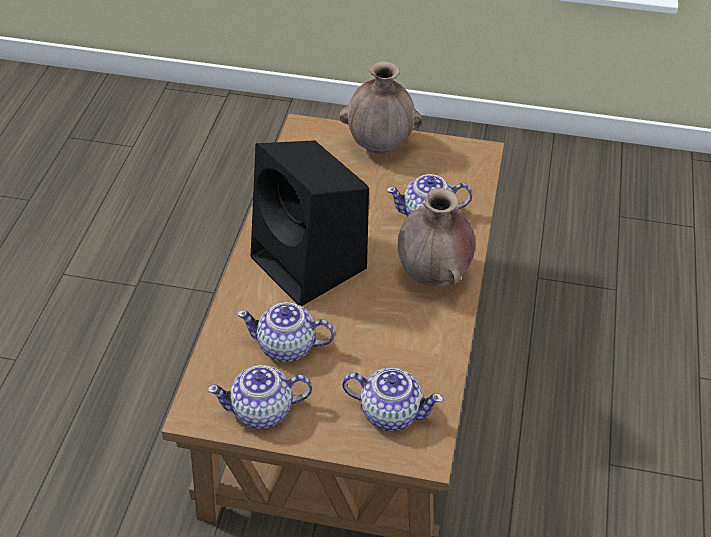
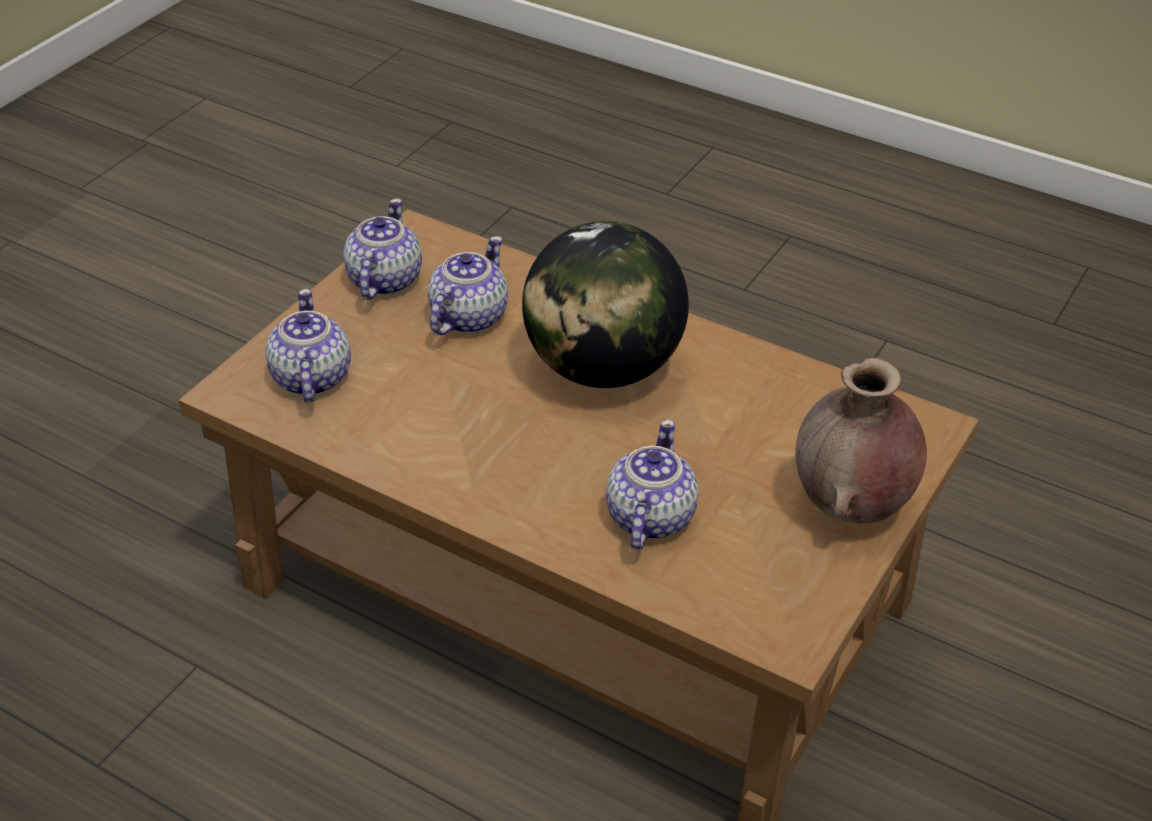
camera: 110 degrees right, 5 degrees down
black speaker [251,140,369,306] -> globe [522,221,689,388]
teapot [342,367,443,431] -> teapot turned 135 degrees clockwise [265,289,351,403]
brown vase [397,188,475,286] -> none

